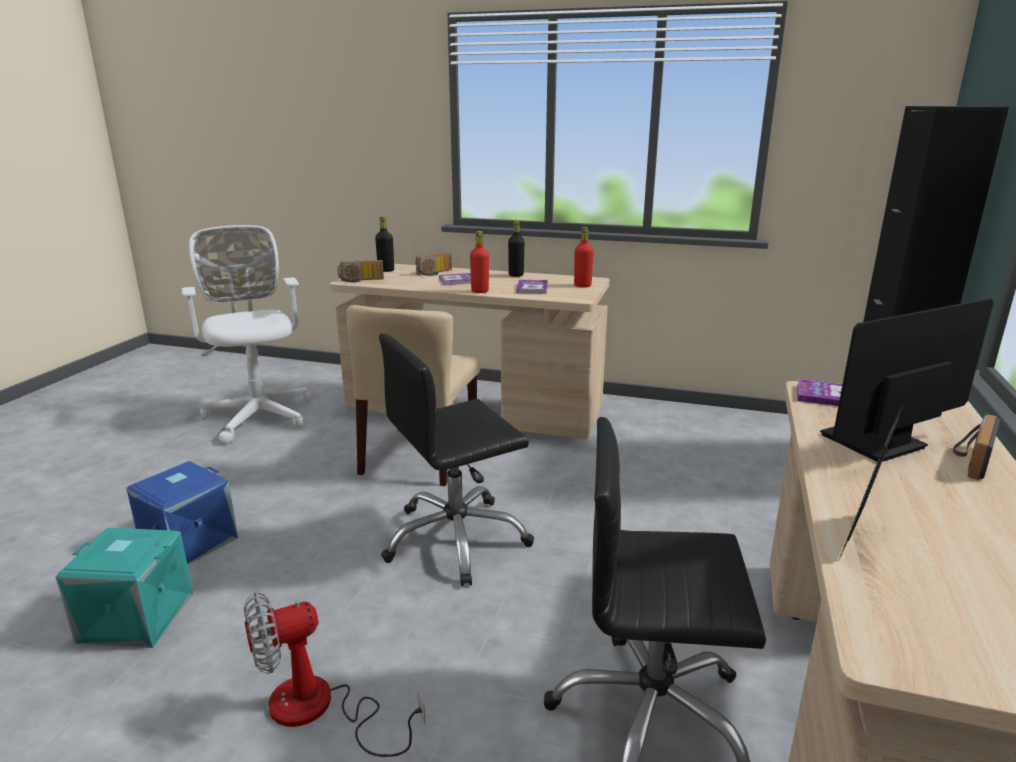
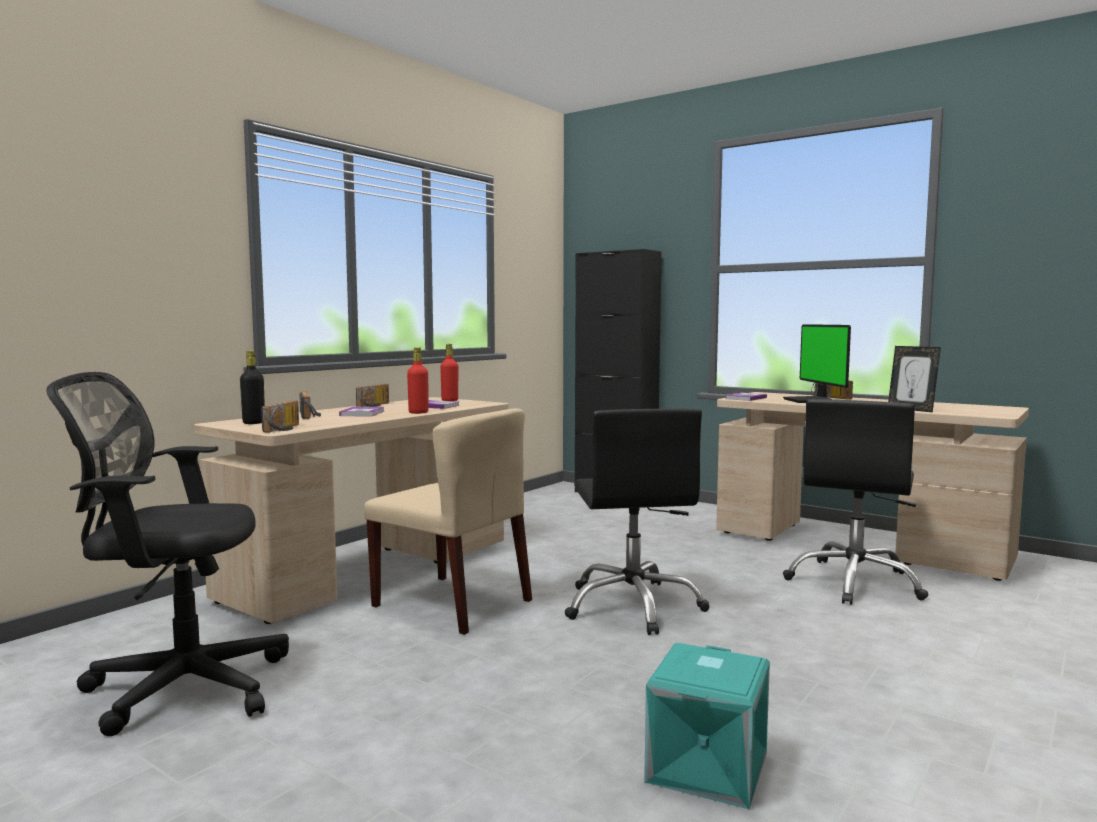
camera: 70 degrees left, 15 degrees down
blue storage box [126,461,238,565] -> none
white office chair [182,225,311,444] -> black office chair [47,372,289,736]
fan [244,592,425,757] -> none
black bottle [508,220,524,277] -> radio [356,384,389,407]

